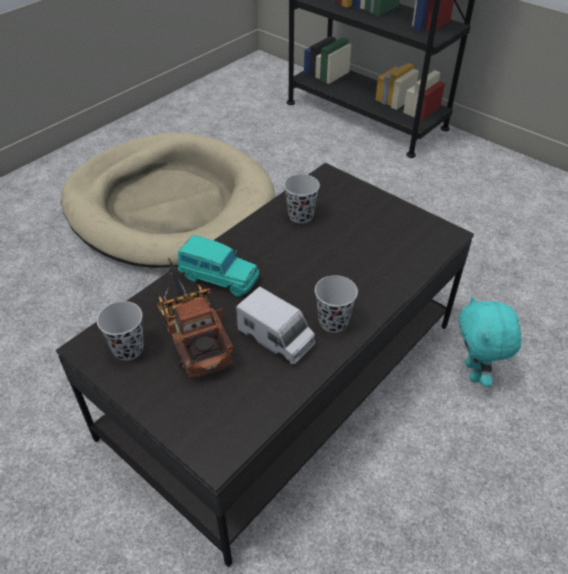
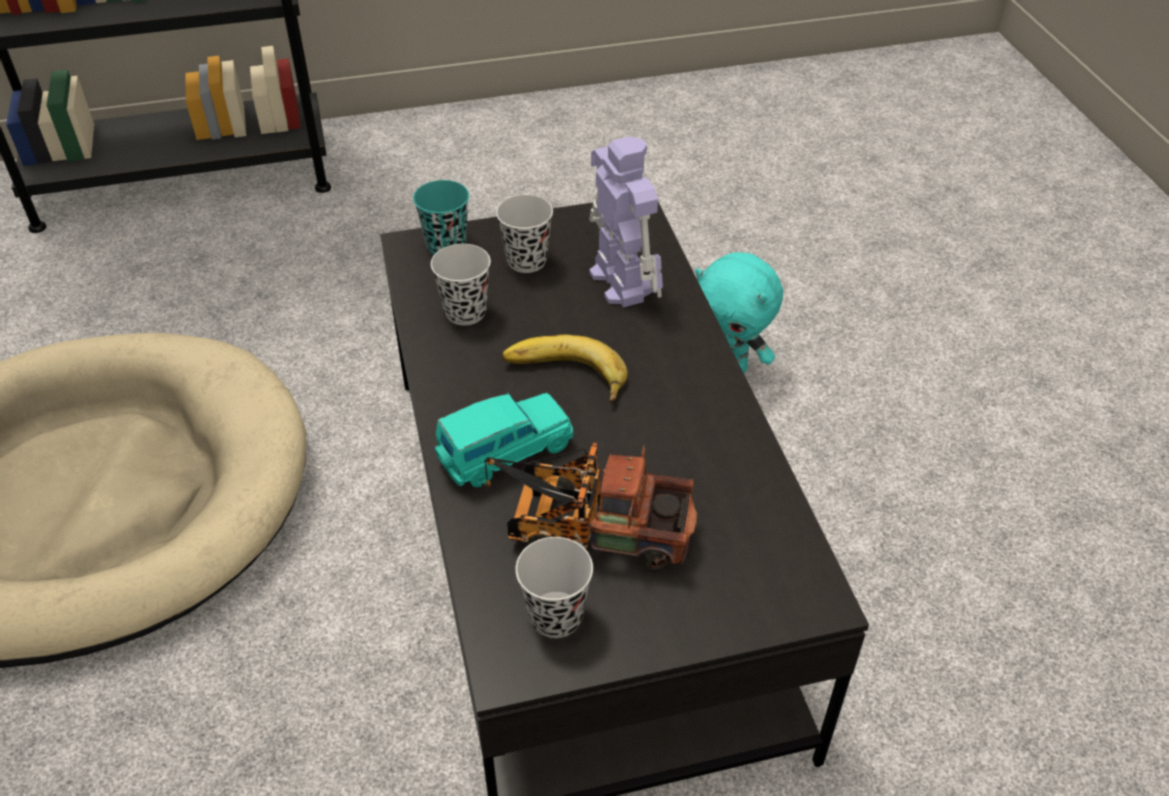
camera: 55 degrees left, 0 degrees up
toy truck [236,287,315,365] -> none
black cup [315,275,358,333] -> black cup moved to [496,195,553,273]
none -> turquoise cup [413,180,469,255]
none -> banana [502,335,628,403]
none -> toy robot [589,136,663,307]

